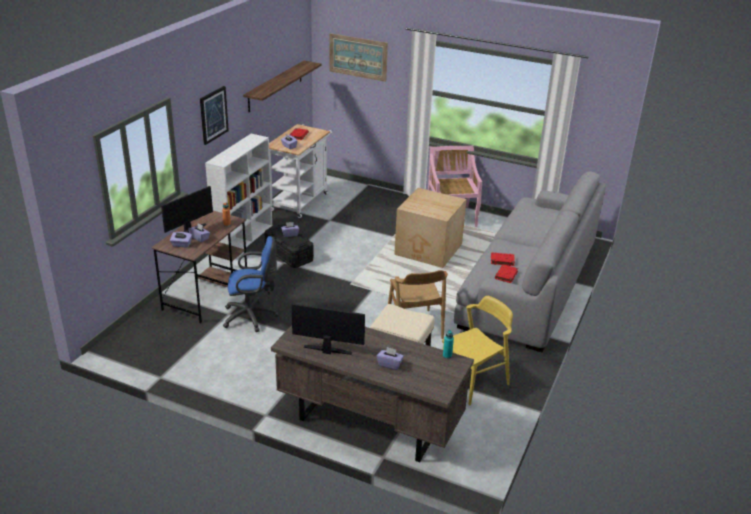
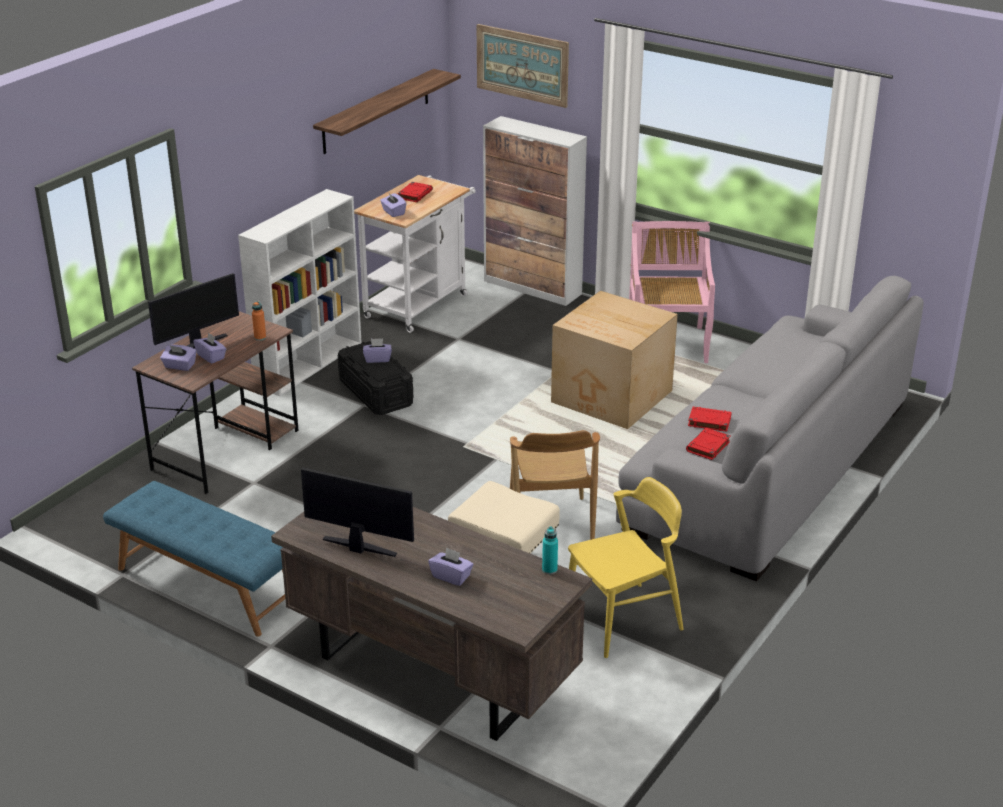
camera: 10 degrees right, 0 degrees up
picture [200,86,229,145] -> none
blue office chair [223,236,279,332] -> none
none -> blue bench [103,481,285,637]
none -> cabinet [483,116,587,306]

